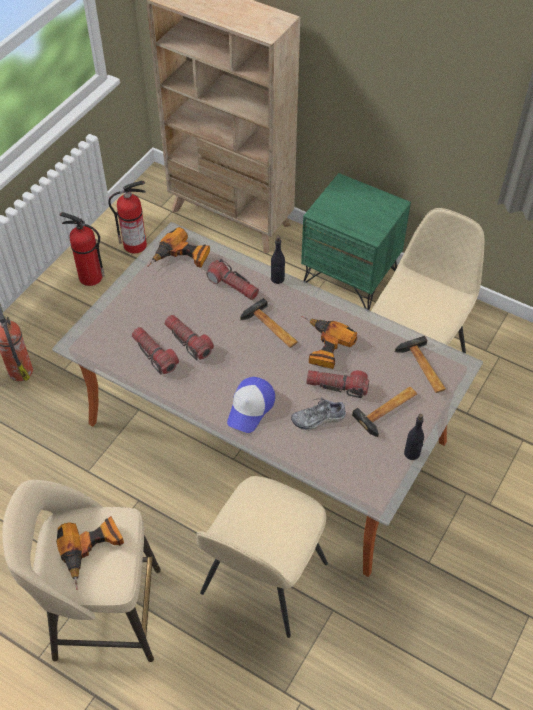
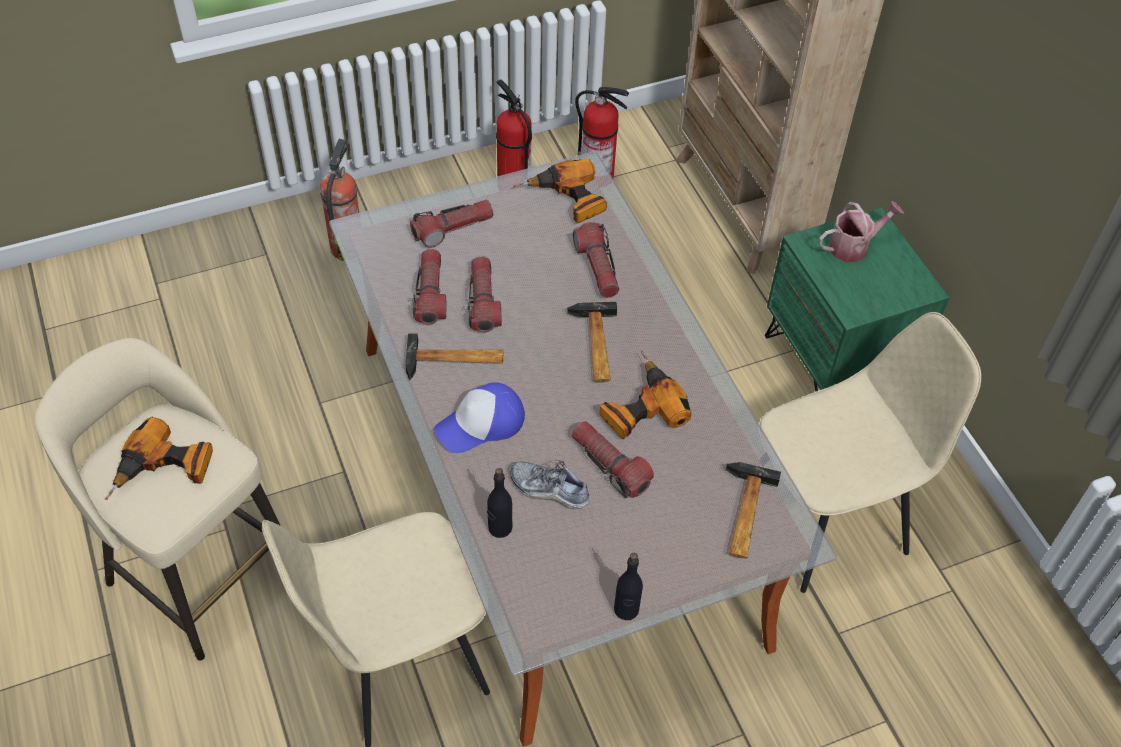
camera: 35 degrees right, 0 degrees up
black bottle [271,236,285,284] -> black bottle moved to [487,468,512,538]
hammer [352,386,417,437] -> hammer moved to [405,333,504,380]
none -> flashlight [410,200,493,248]
none -> watering can [818,201,904,262]

